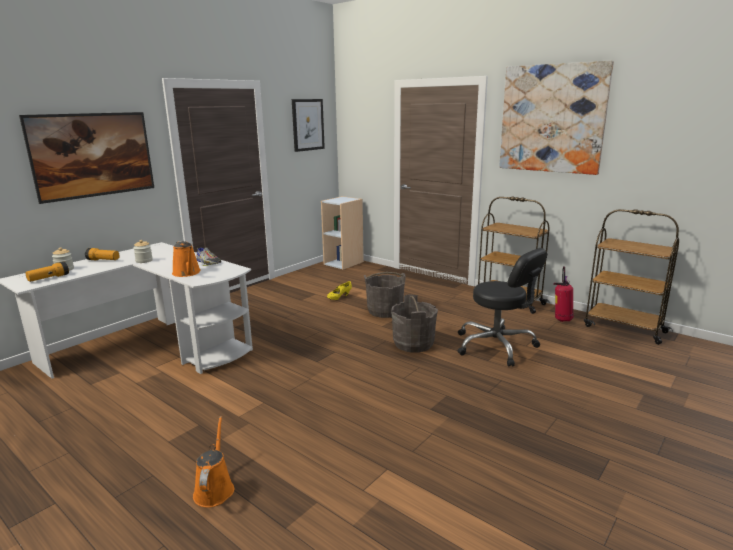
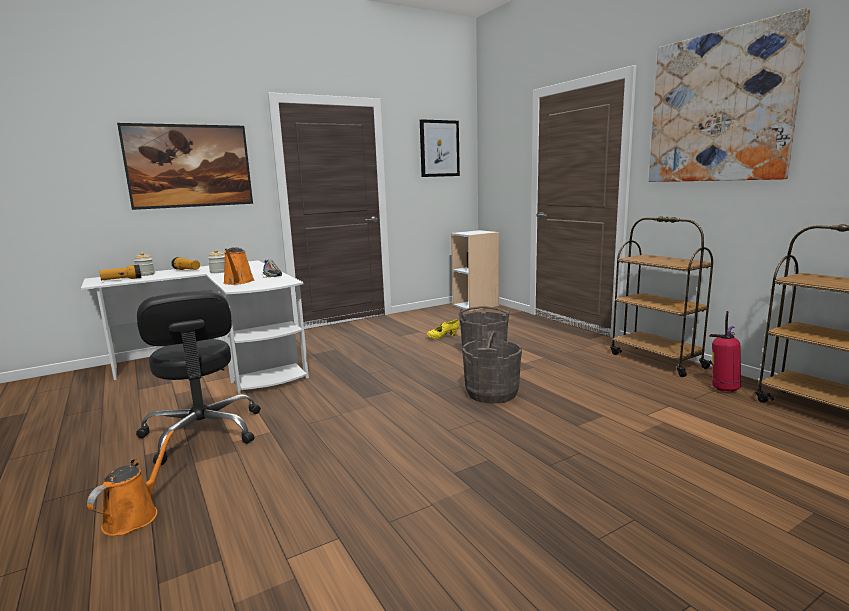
camera: 20 degrees right, 5 degrees down
black office chair [457,248,547,367] -> black office chair moved to [136,291,261,465]

